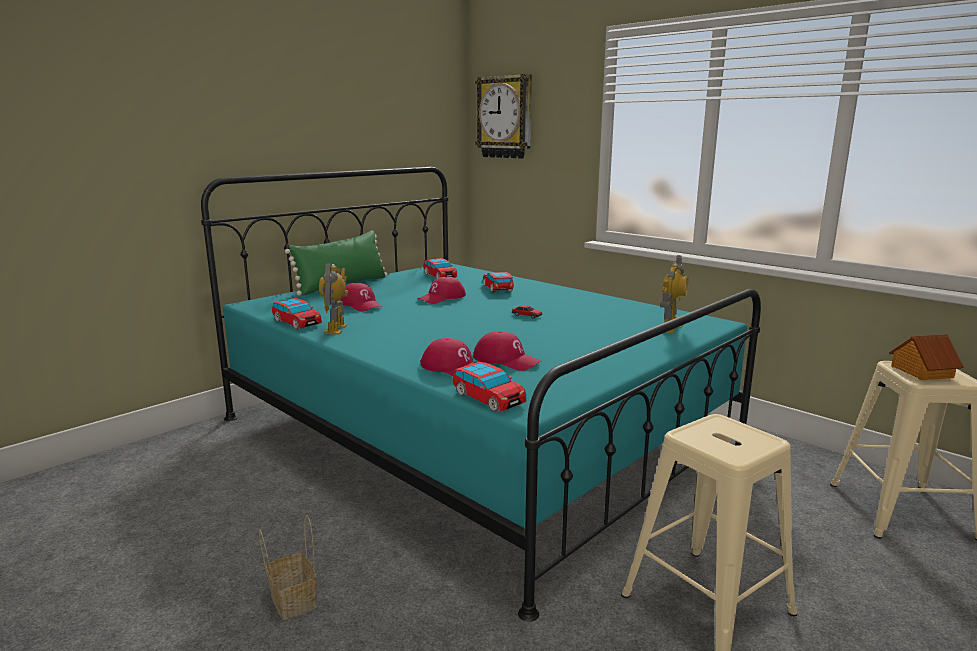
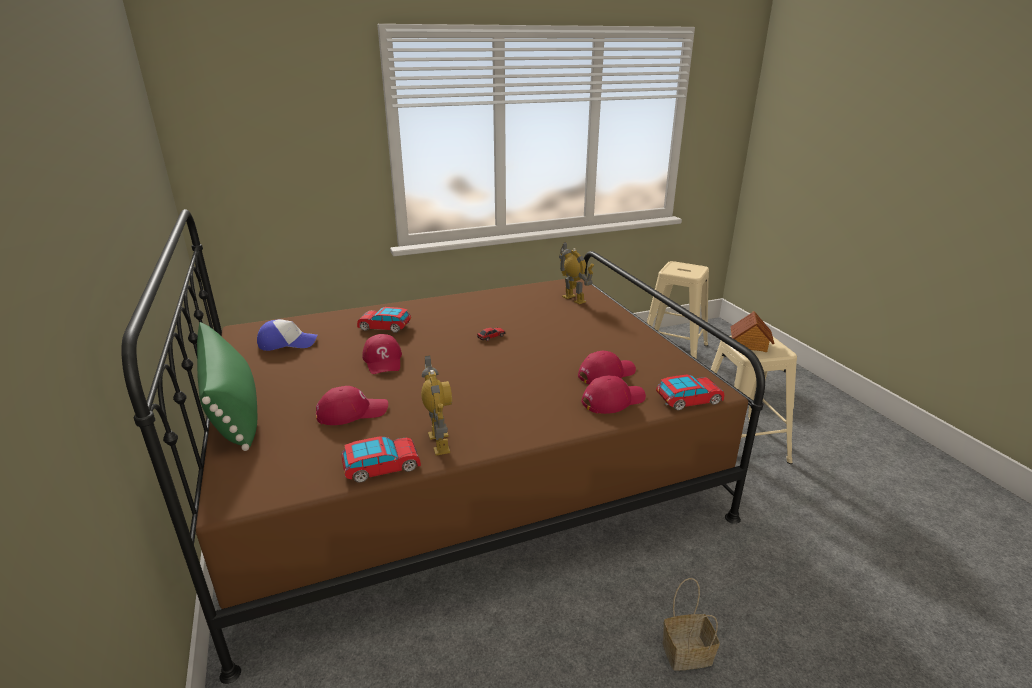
camera: 65 degrees left, 10 degrees up
turquoise bed [201,167,761,622] -> brown bed [121,209,765,684]
toy robot [319,263,349,335] -> toy robot turned 135 degrees counterclockwise [421,355,452,455]
toy car [423,258,457,278] -> cap [257,319,317,351]
wall clock [475,74,532,159] -> none
toy house [889,334,963,380] -> toy house moved to [731,311,775,352]

